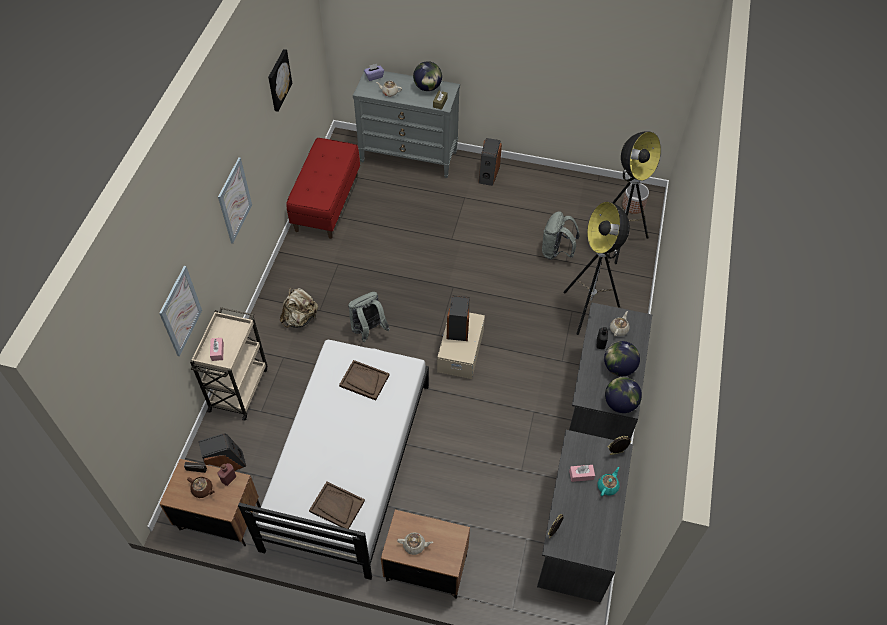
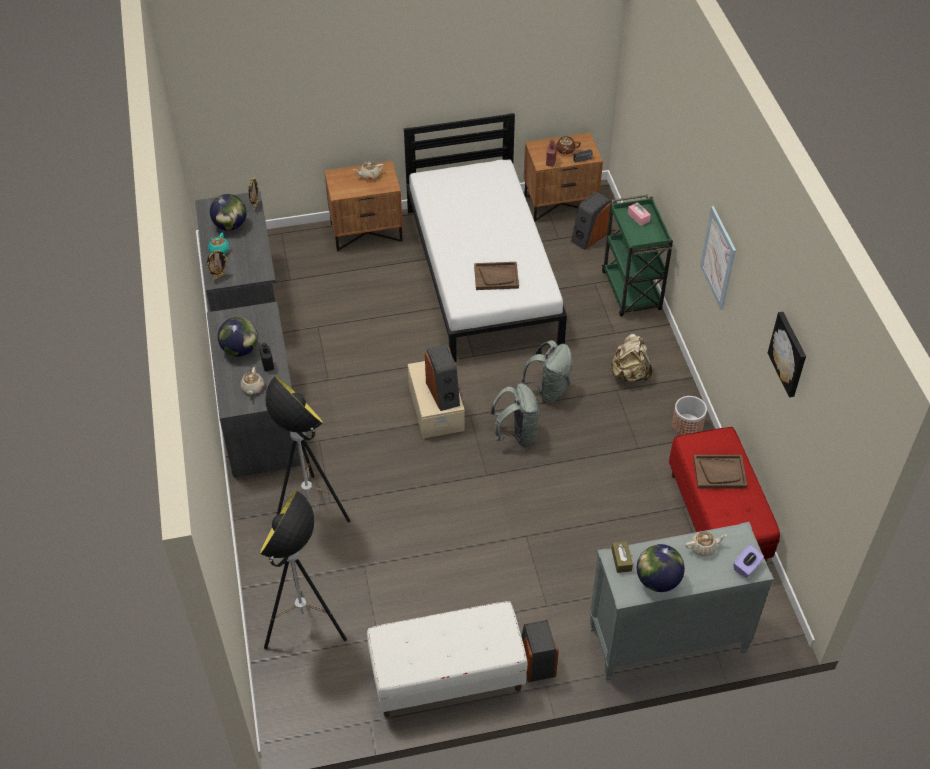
camera: 155 degrees right, 5 degrees down
picture [159,266,202,356] -> none
beige cart [190,307,267,421] -> green cart [602,195,673,316]
brown tray [309,482,365,529] -> brown tray moved to [693,455,747,488]
grey backpack [542,211,580,260] -> grey backpack moved to [491,383,539,446]
pink tissue box [569,465,595,482] -> none
globe [605,377,642,413] -> globe moved to [210,194,247,231]
planter [622,183,649,214] -> planter moved to [672,396,707,435]
none -> white bench [367,601,527,718]

